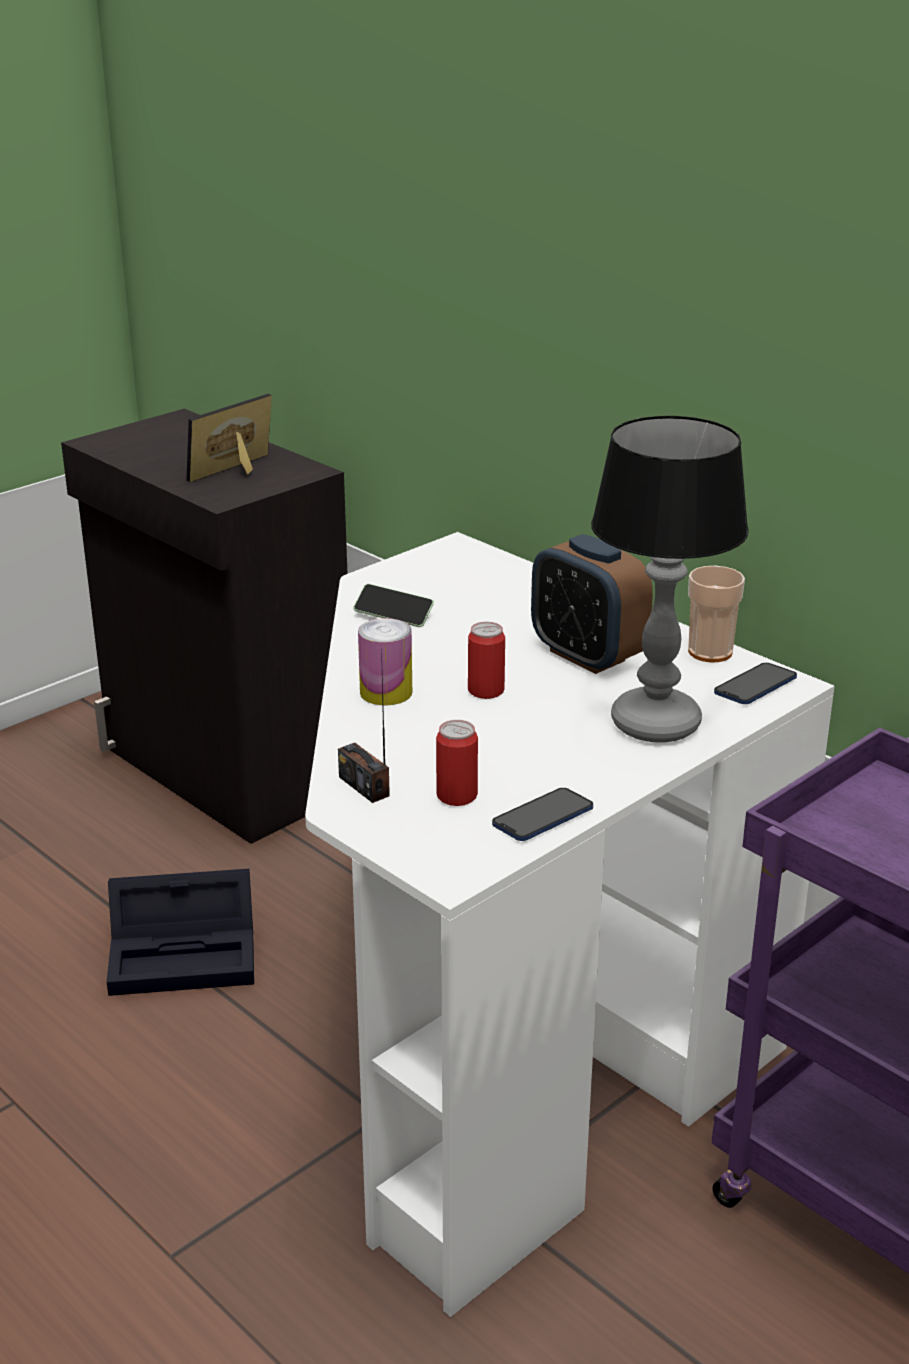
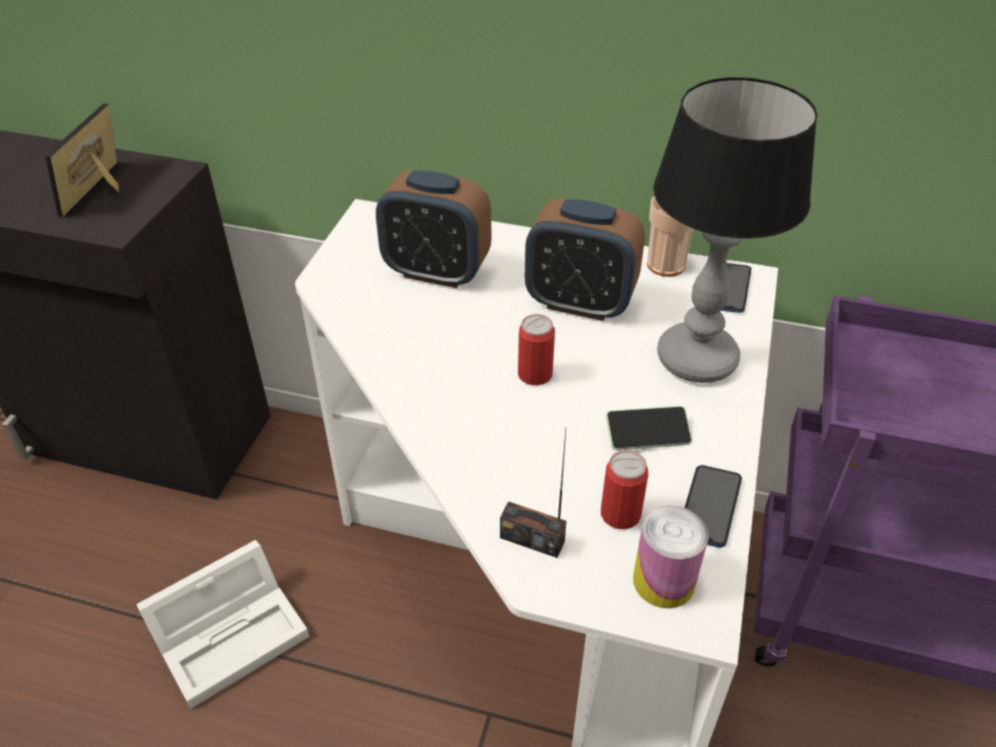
camera: 30 degrees left, 15 degrees up
black storage box [107,869,254,996] -> white storage box [136,540,309,709]
phone [353,584,434,627] -> phone moved to [606,406,692,450]
can [358,618,412,705] -> can moved to [633,506,708,608]
none -> alarm clock [376,170,491,288]

